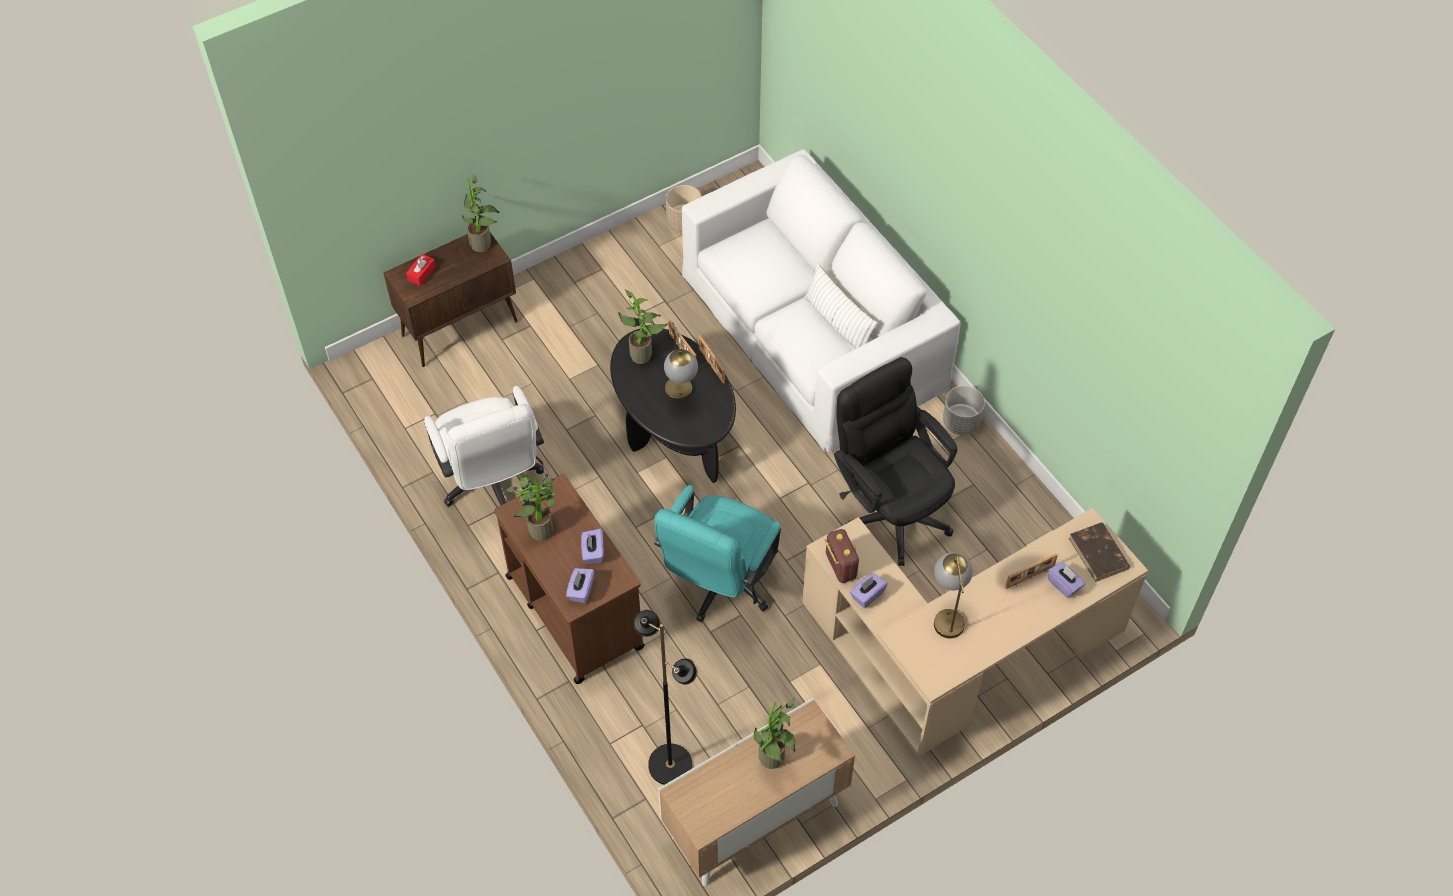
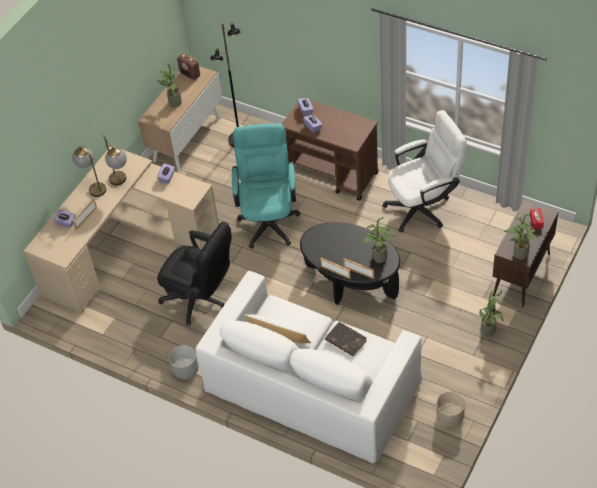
camera: 155 degrees right, 5 degrees down
white office chair [424,386,544,506] -> white office chair turned 120 degrees clockwise [383,110,467,233]
potted plant [505,474,555,541] -> potted plant moved to [479,290,504,337]
table lamp [664,322,698,401] -> table lamp moved to [72,146,106,197]
radio [825,529,859,583] -> radio moved to [177,53,200,80]
brown book [1069,522,1130,582] -> brown book moved to [325,322,366,356]

